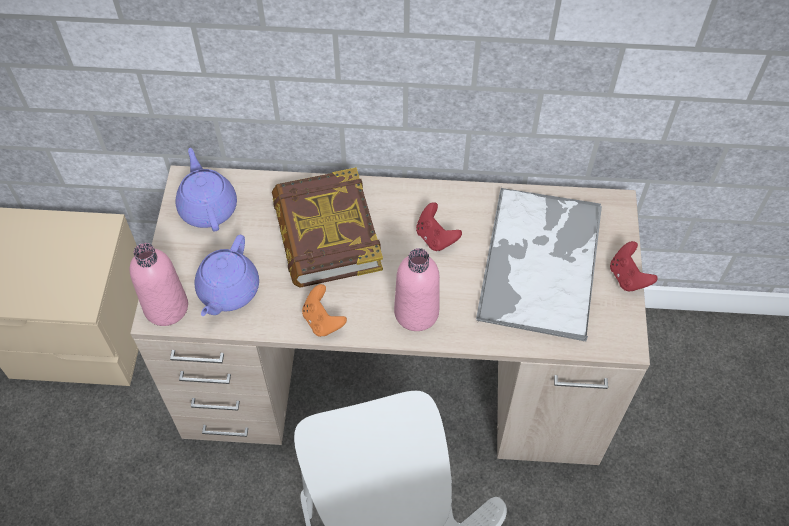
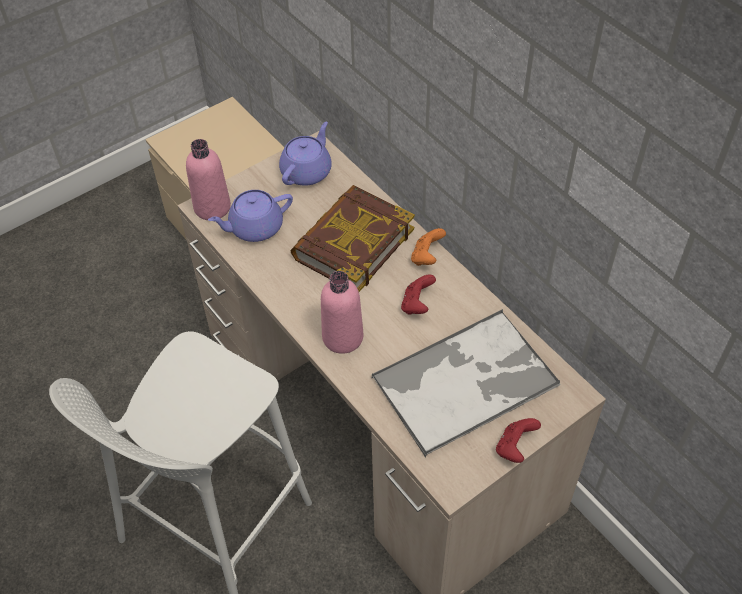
camera: 50 degrees right, 5 degrees down
orange game controller [302,284,347,337] -> orange game controller moved to [411,228,446,266]

